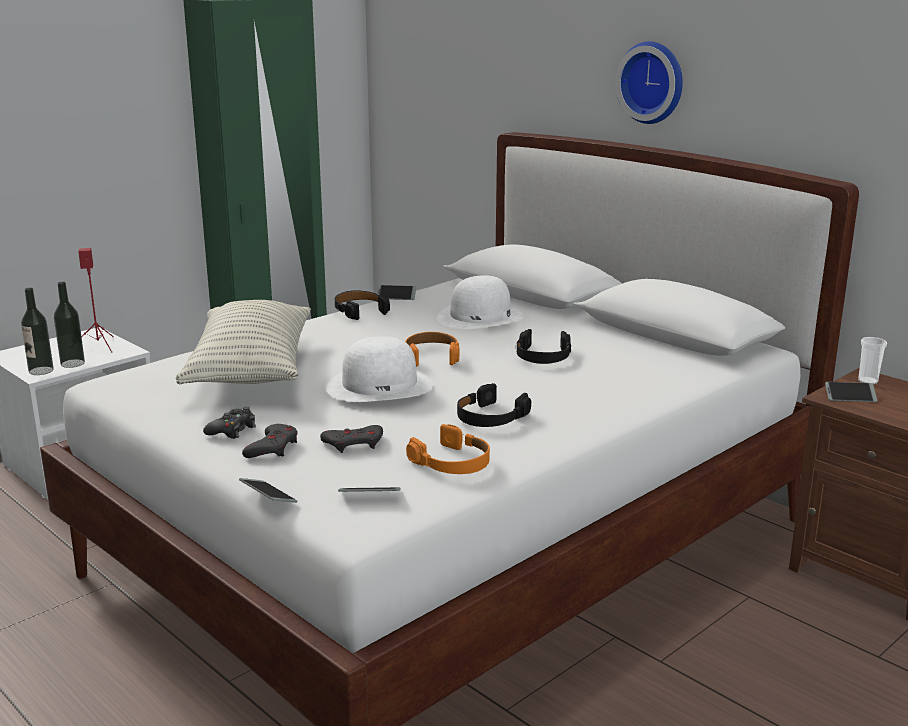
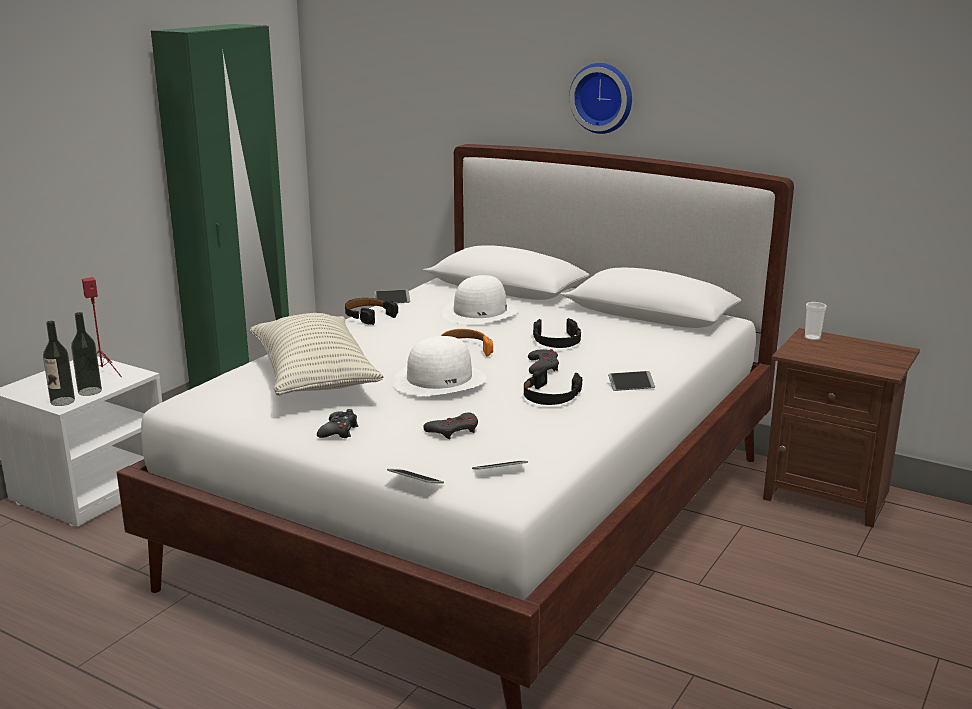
camera: 15 degrees left, 0 degrees up
grey game controller [242,424,298,458] -> grey game controller moved to [528,349,559,374]
orange headphones [406,424,490,474] -> none
phone [825,382,878,402] -> phone moved to [608,371,655,391]

